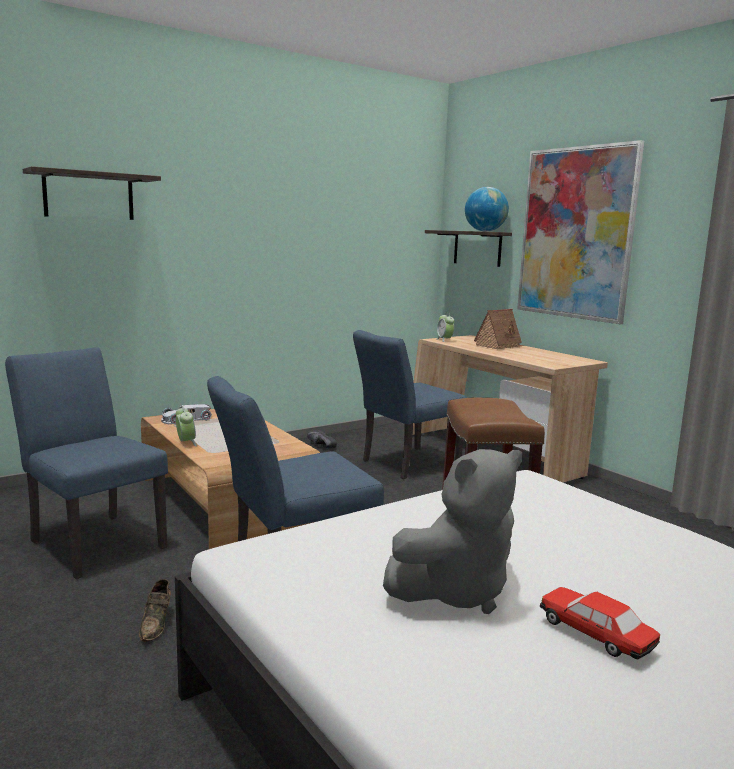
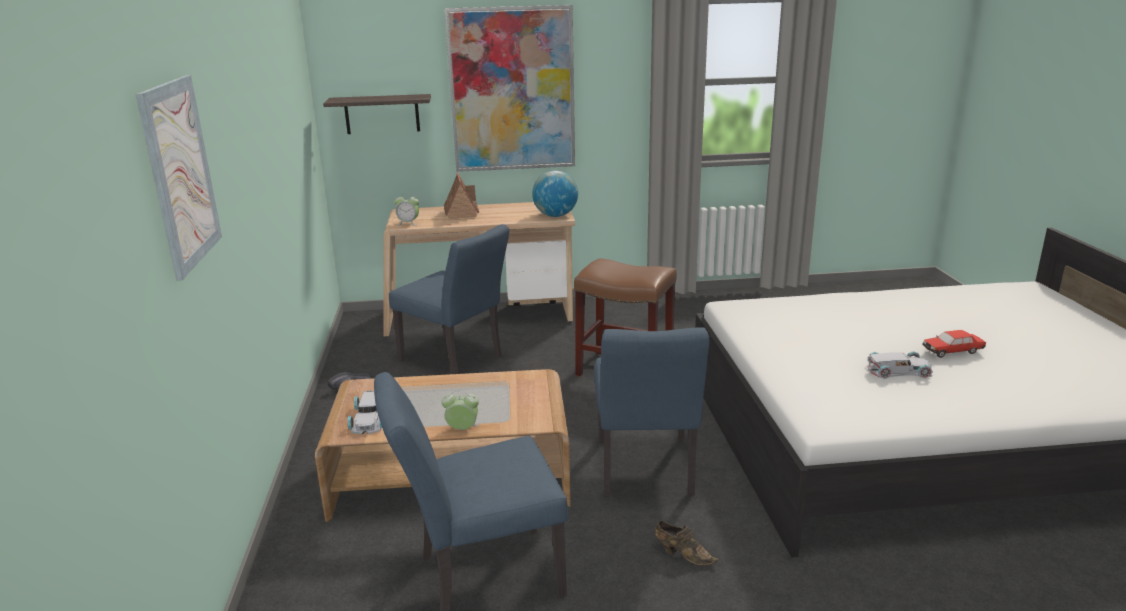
camera: 60 degrees left, 10 degrees up
shelf [23,166,161,220] -> picture [136,75,222,281]
blue chair [353,330,467,479] -> blue chair turned 45 degrees counterclockwise [389,224,509,374]
grey plush toy [383,449,522,614] -> white toy car [867,351,933,379]
globe [465,187,509,231] -> globe moved to [532,170,578,217]

